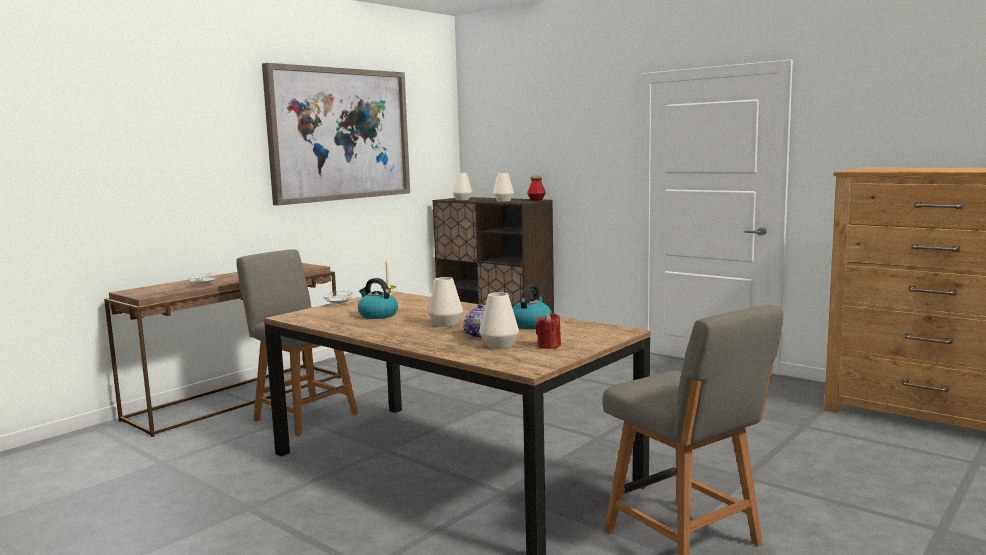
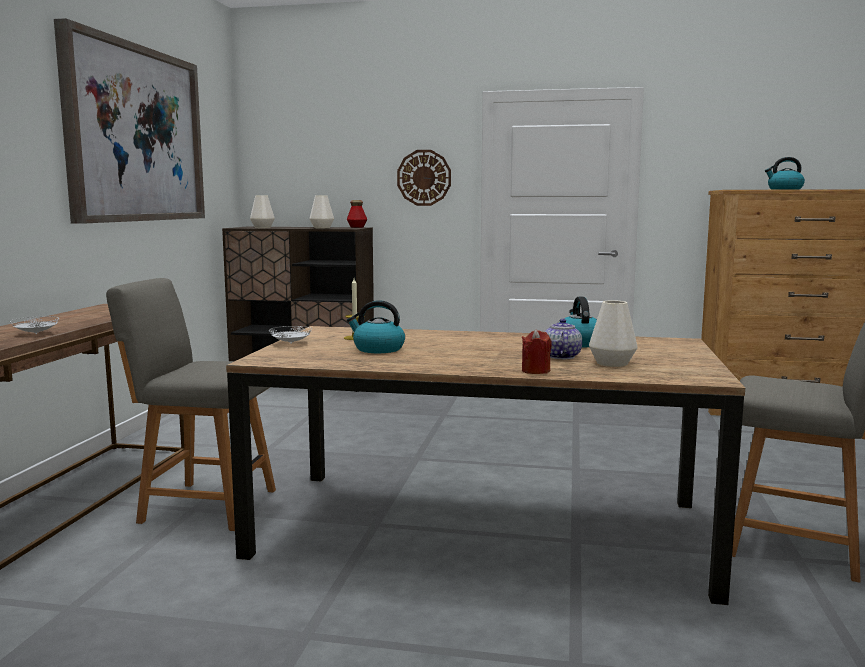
camera: 30 degrees left, 0 degrees up
white vase [428,277,463,327] -> none
red candle [535,313,561,349] -> red candle moved to [522,329,552,374]
none -> wall clock [397,150,451,206]
none -> kettle [765,157,805,190]

